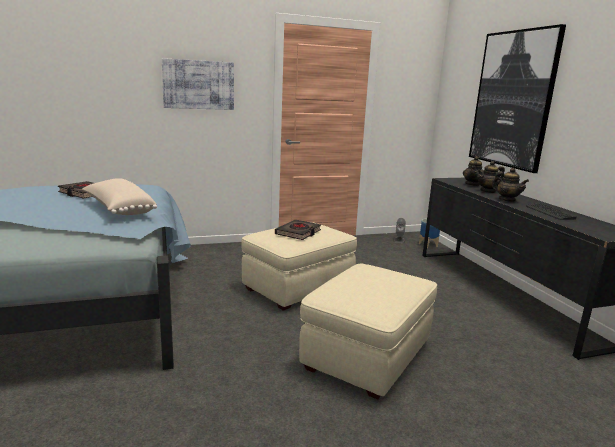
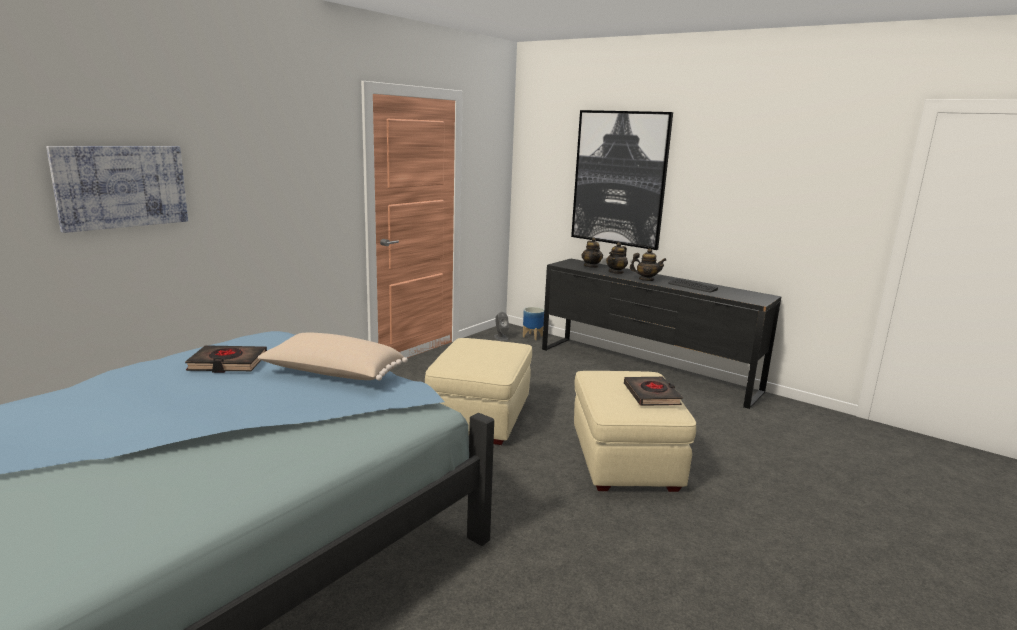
camera: 35 degrees left, 0 degrees up
picture [162,58,234,110] -> picture moved to [46,146,188,233]
black book [275,220,321,240] -> black book moved to [624,377,683,406]

